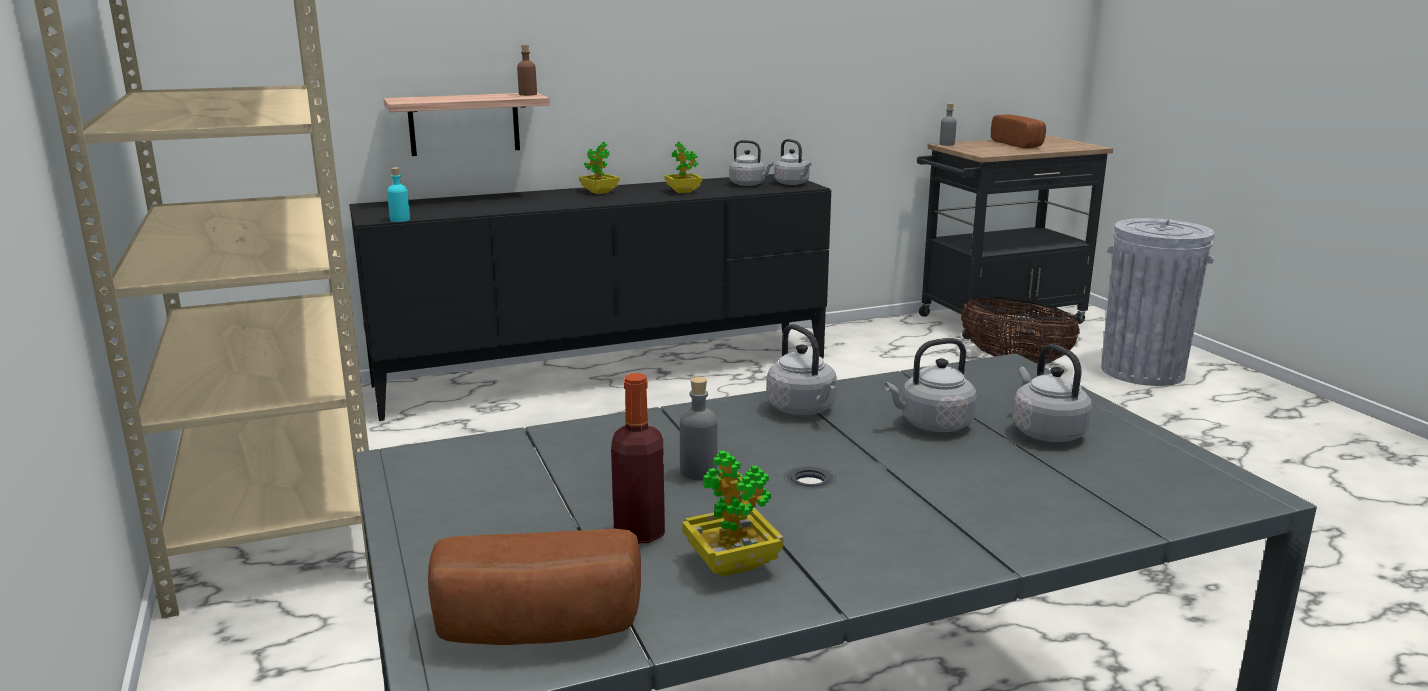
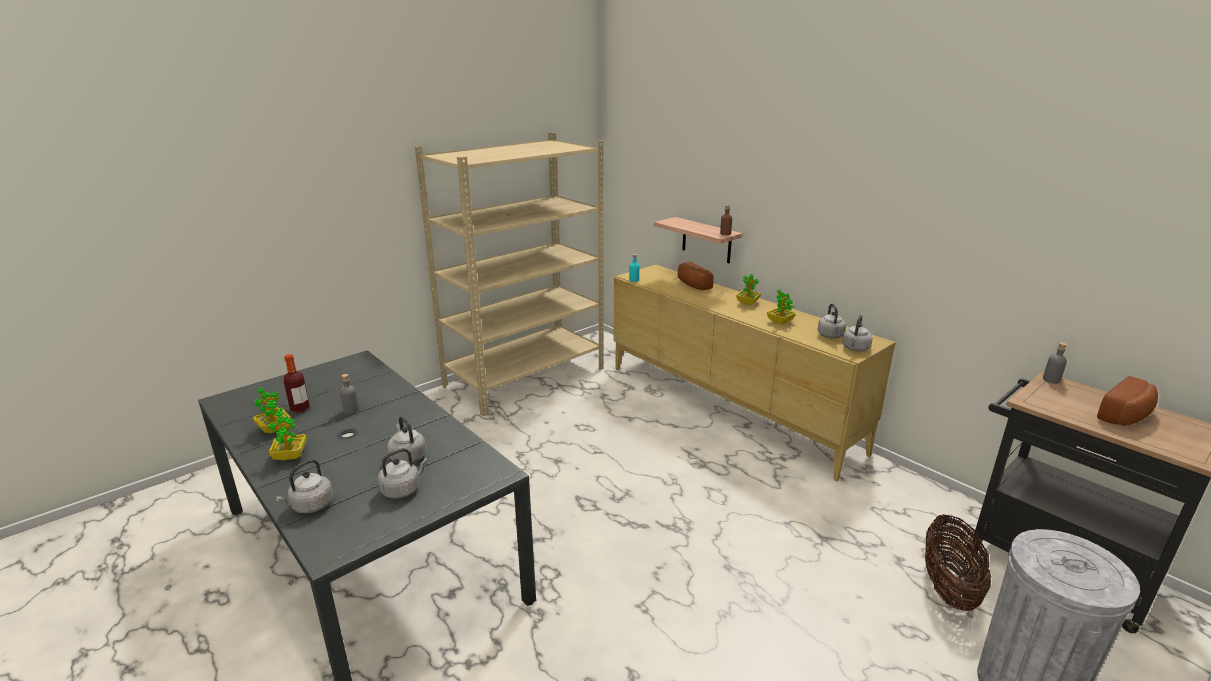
camera: 70 degrees right, 5 degrees up
black cabinet [349,174,831,421] -> beige cabinet [614,265,896,481]
bread [428,529,641,645] -> bread moved to [678,262,714,290]
grey kettle [766,324,837,415] -> grey kettle moved to [275,459,333,513]
none -> potted plant [268,411,307,460]

